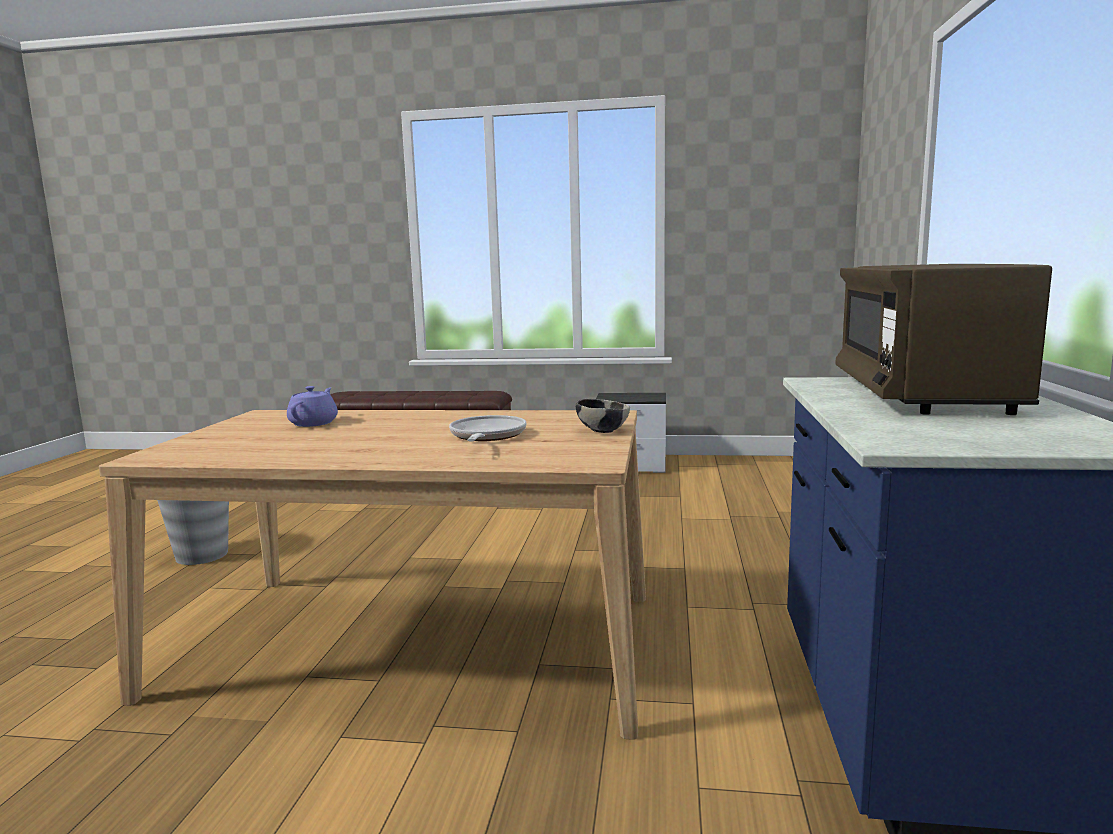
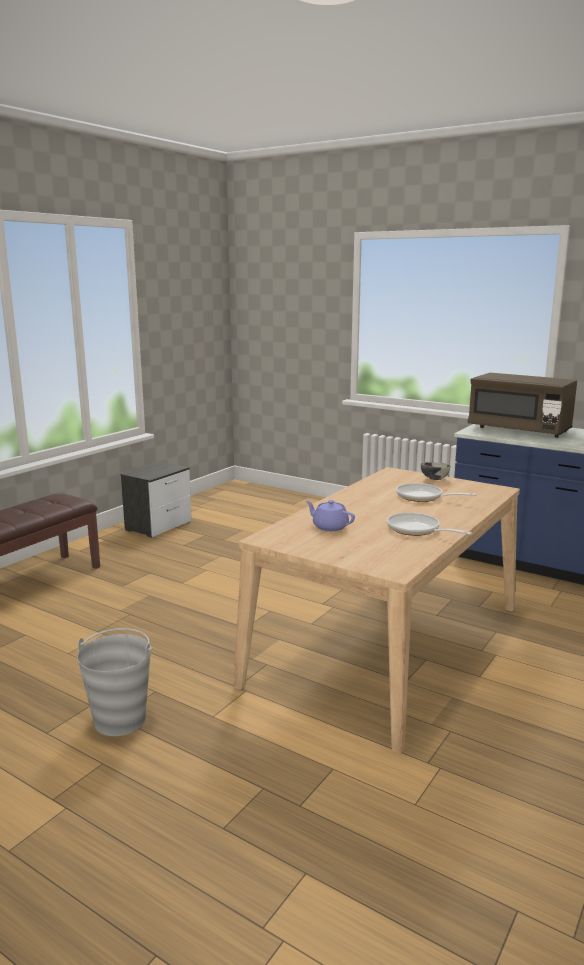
camera: 65 degrees left, 5 degrees up
none -> frying pan [387,513,472,536]

